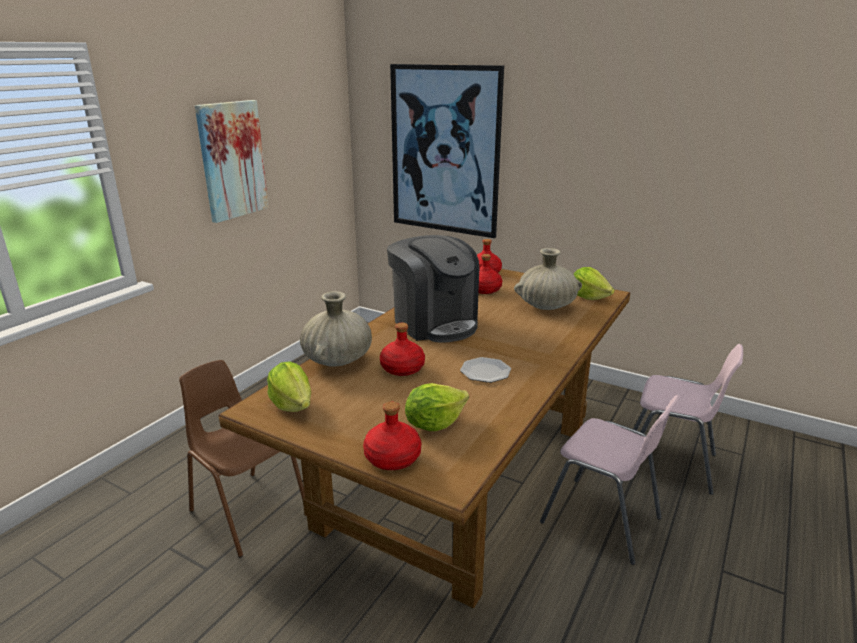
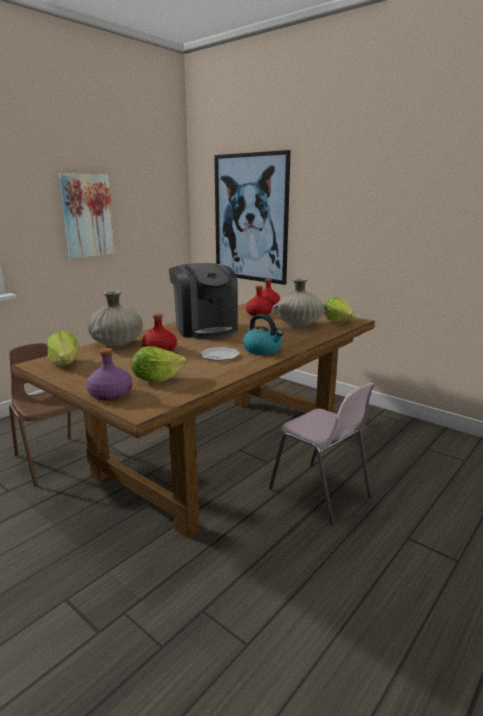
camera: 10 degrees right, 5 degrees down
red bottle [363,402,421,470] -> purple bottle [86,348,132,400]
pink chair [634,344,743,495] -> none
none -> kettle [243,314,283,355]

